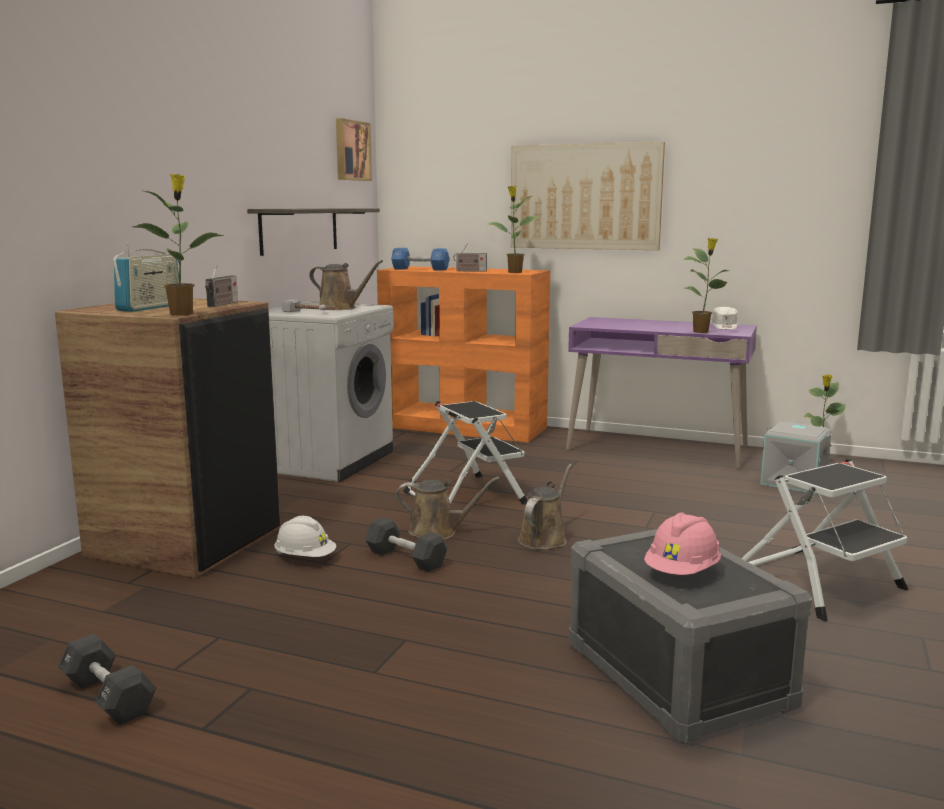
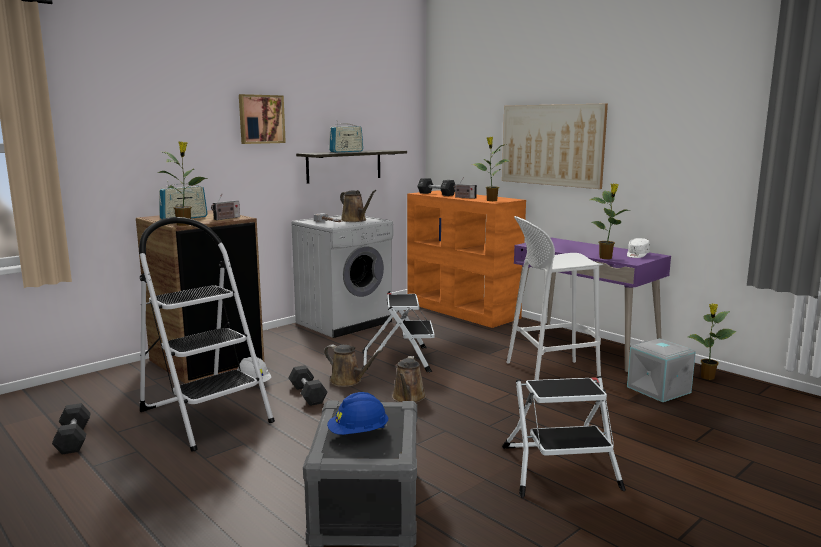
camera: 25 degrees right, 0 degrees up
picture [336,118,372,181] -> picture moved to [239,94,286,144]
blue dumbbell [391,248,449,271] -> black dumbbell [417,178,455,196]
brown watering can [518,464,572,550] -> brown watering can turned 135 degrees clockwise [392,356,426,403]
pink hard hat [644,512,721,575] -> blue hard hat [327,392,388,435]
none -> step ladder [139,217,275,451]
none -> radio [329,124,363,152]
none -> white stool [506,216,603,380]

